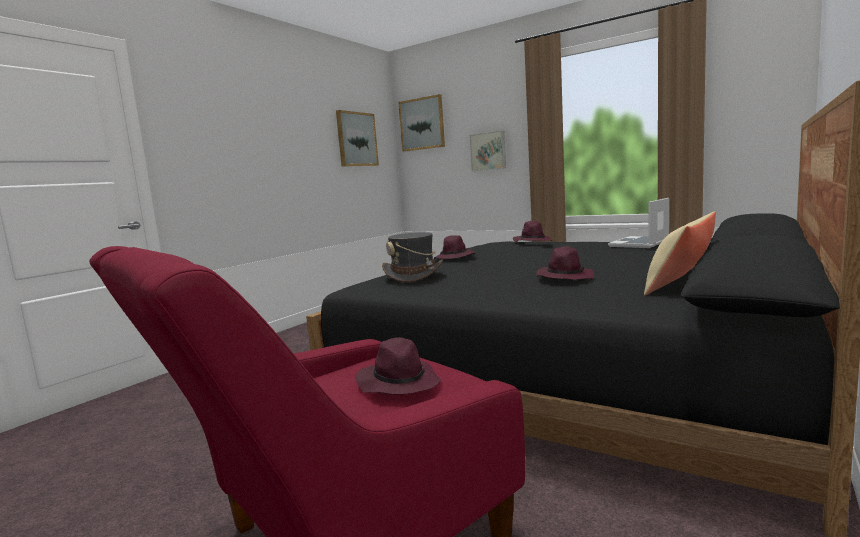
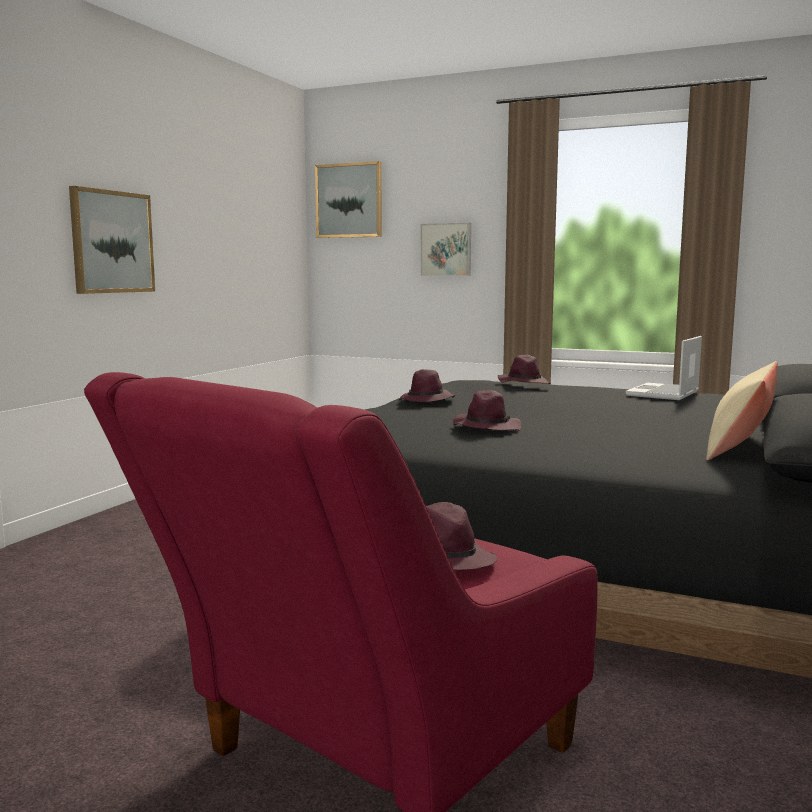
camera: 10 degrees left, 0 degrees up
picture [336,110,379,167] -> picture moved to [69,186,155,294]
grey hat [382,232,443,283] -> none
purple hat [537,247,594,280] -> purple hat moved to [453,390,521,430]

